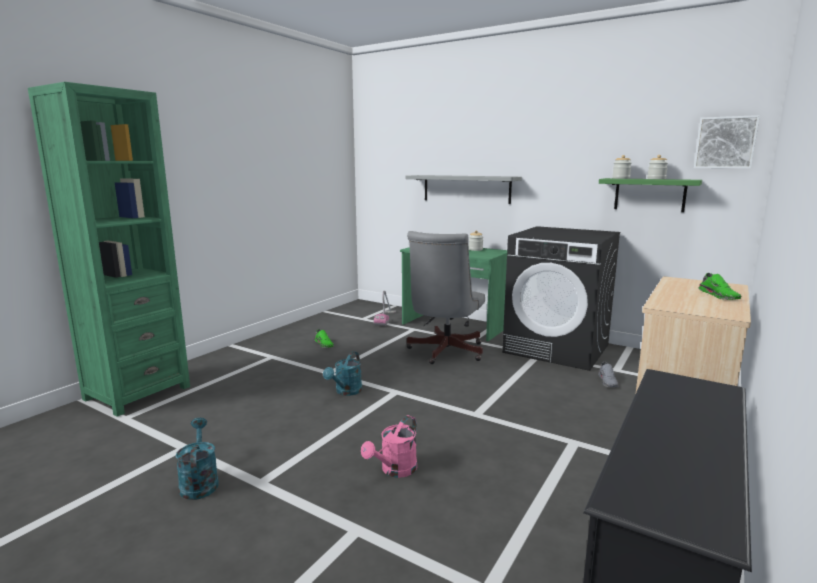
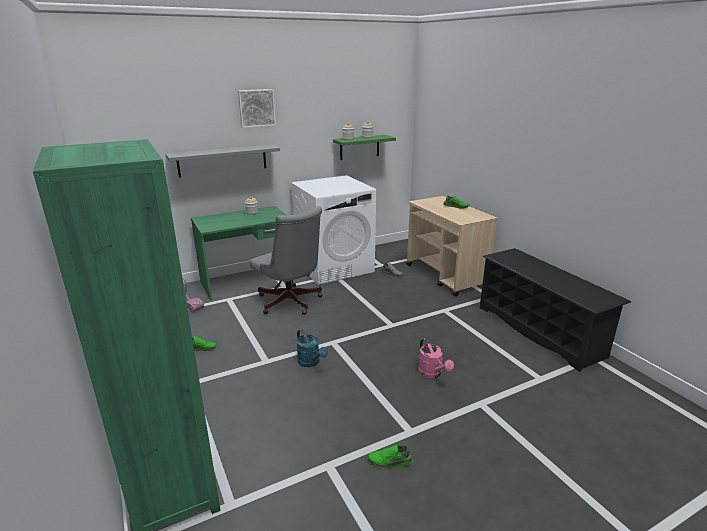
camera: 60 degrees left, 10 degrees up
turquoise watering can [176,418,219,500] -> green shoe [368,444,413,469]
black washing machine [502,226,620,371] -> white washing machine [291,175,376,285]
picture [694,115,760,169] -> picture moved to [238,89,276,128]

